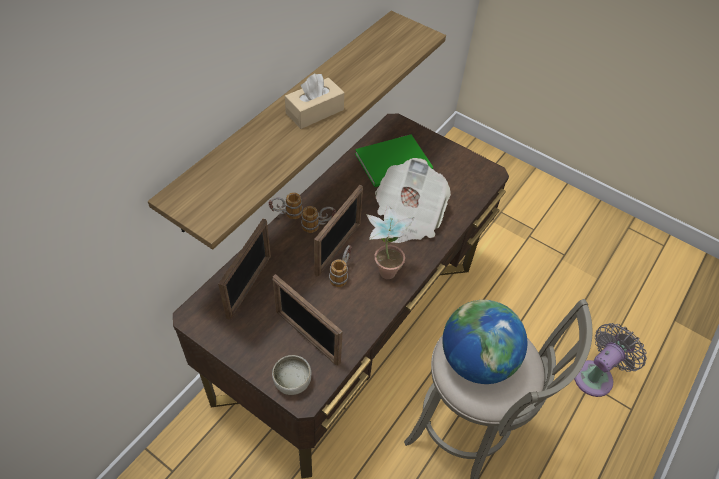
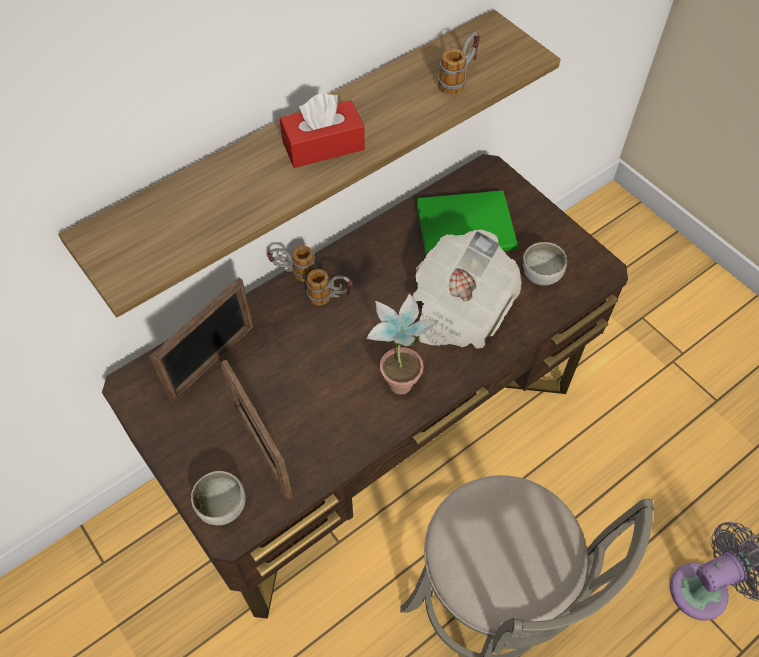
camera: 20 degrees right, 5 degrees up
beige tissue box [285,74,344,129] -> red tissue box [280,93,365,168]
picture frame [314,185,363,277] -> none
mug [329,245,352,287] -> mug moved to [438,32,480,95]
globe [442,300,527,384] -> none
none -> bowl [522,242,567,286]

